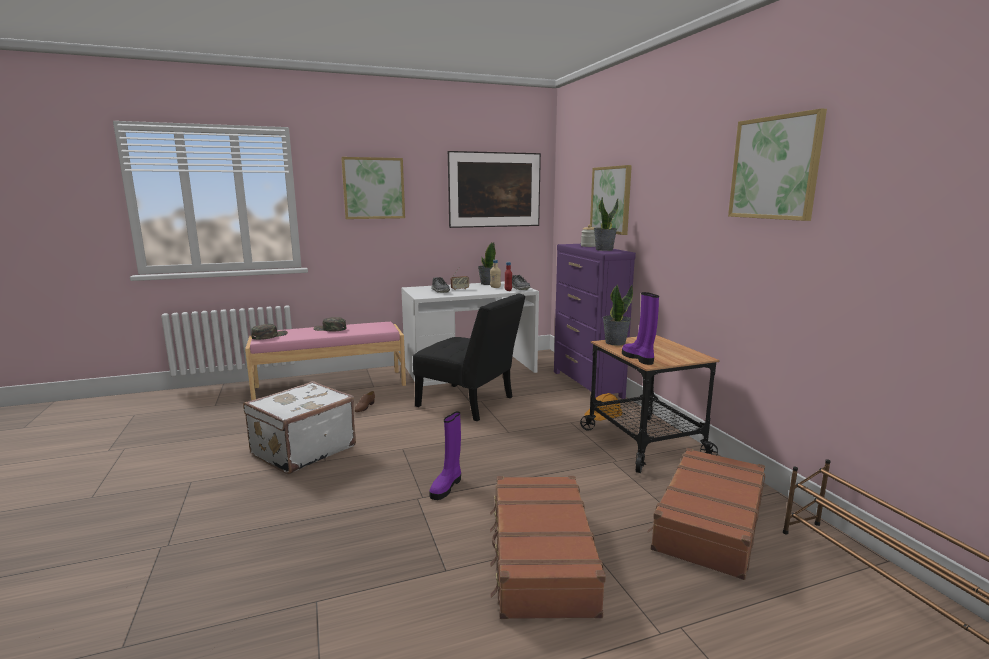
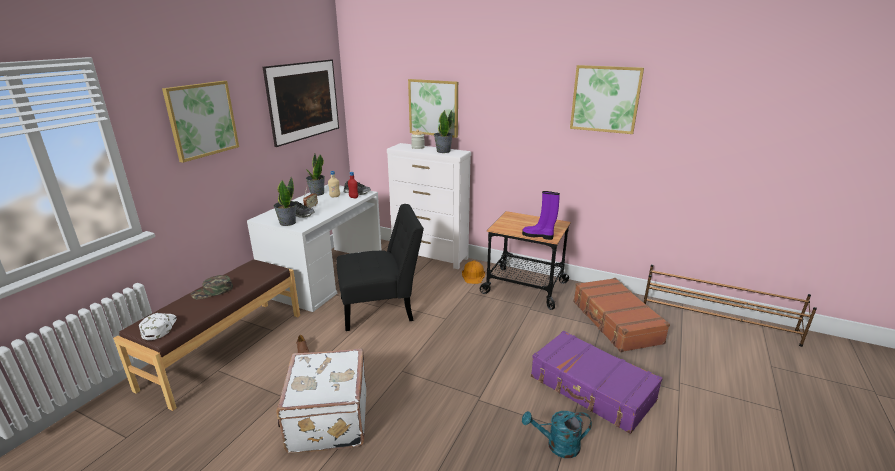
camera: 45 degrees left, 10 degrees up
pink bench [245,322,406,401] -> brown bench [113,259,300,411]
green cap [251,324,288,340] -> white cap [139,313,177,340]
purple boot [429,411,461,500] -> none
brown suitcase [490,476,606,619] -> purple suitcase [531,331,663,434]
purple dresser [554,244,636,399] -> white dresser [387,143,471,269]
potted plant [603,285,633,346] -> potted plant moved to [274,177,296,226]
none -> turquoise watering can [522,411,592,458]

